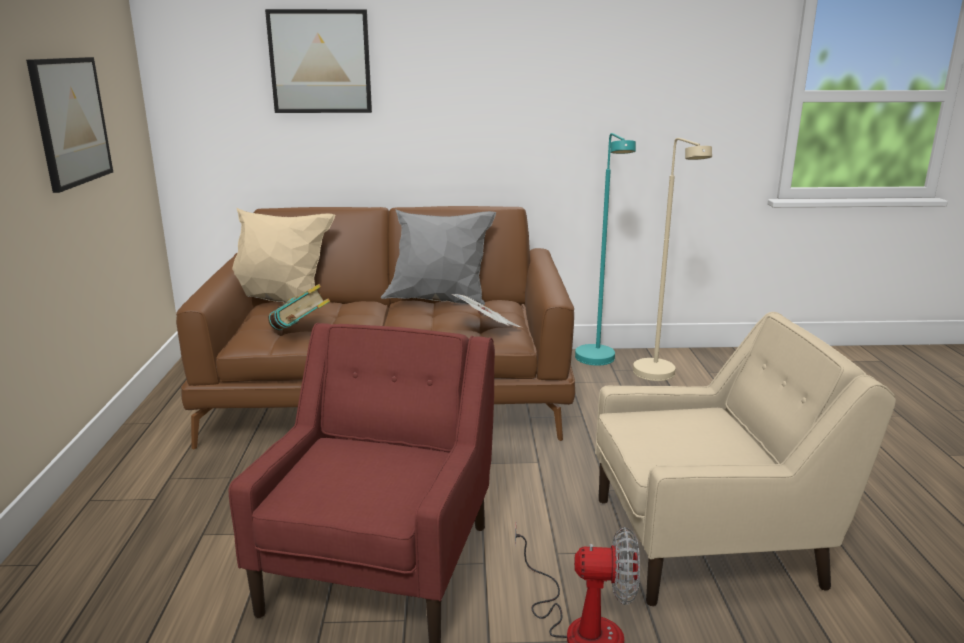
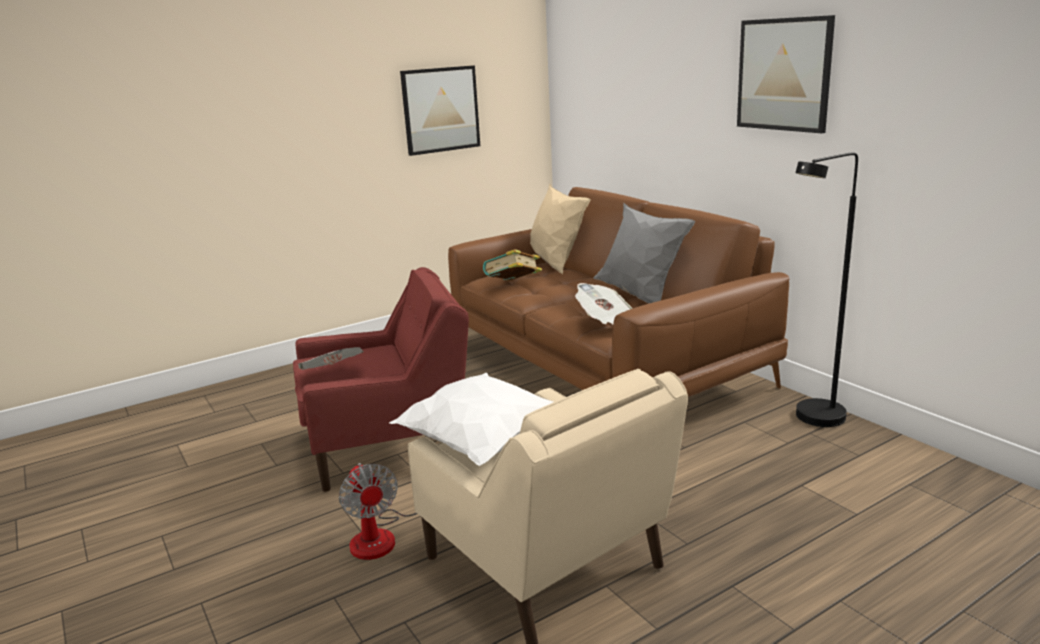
camera: 60 degrees right, 0 degrees up
picture [265,9,372,113] -> picture moved to [737,15,835,133]
turquoise floor lamp [575,133,636,366] -> black floor lamp [796,152,858,427]
beige floor lamp [633,138,712,381] -> none
none -> newspaper [298,347,364,370]
none -> white pillow [389,373,553,466]

